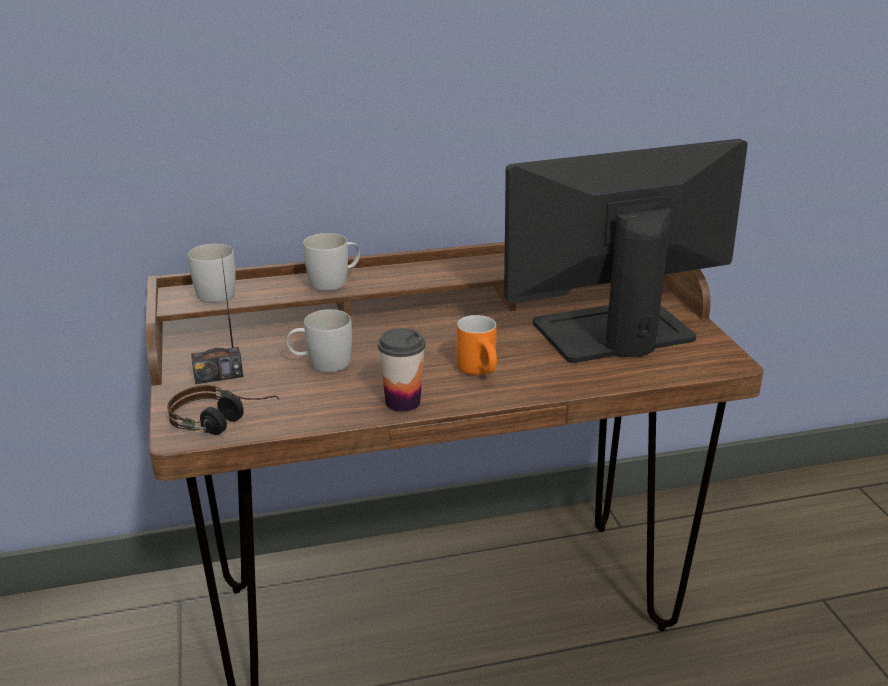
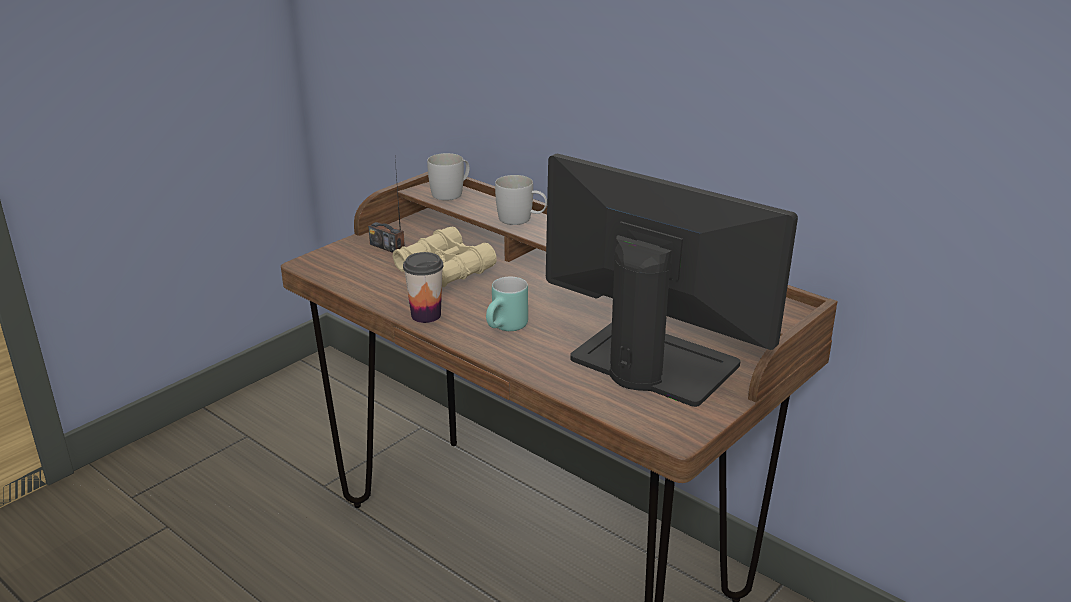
camera: 55 degrees right, 0 degrees up
headphones [167,385,279,435] -> none
white mug [286,309,352,372] -> beige binoculars [393,227,497,287]
orange mug [457,315,497,375] -> turquoise mug [486,277,528,331]

